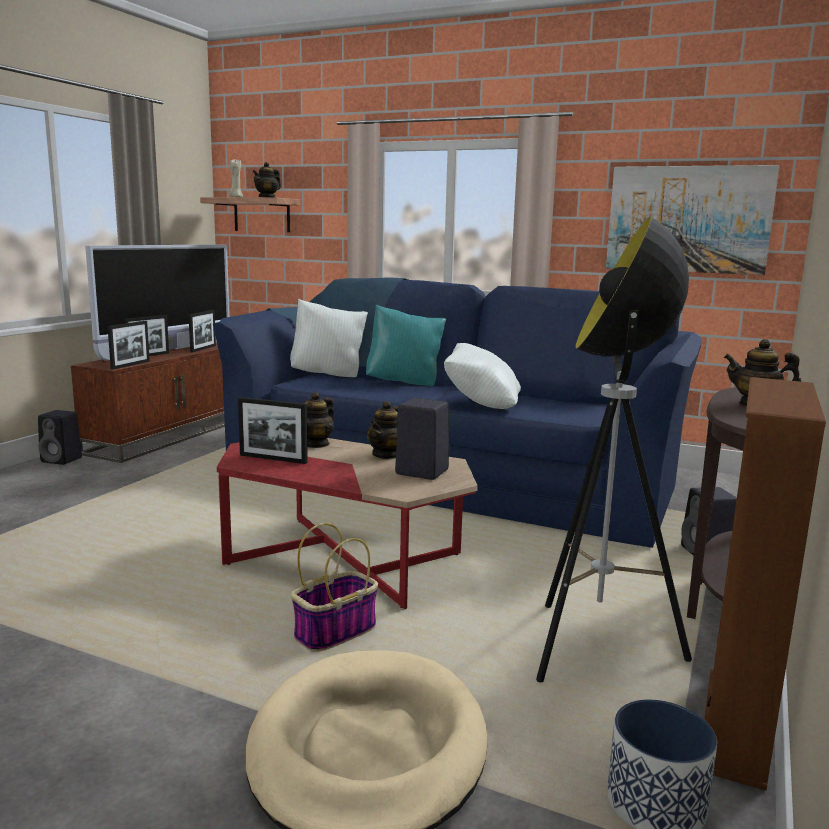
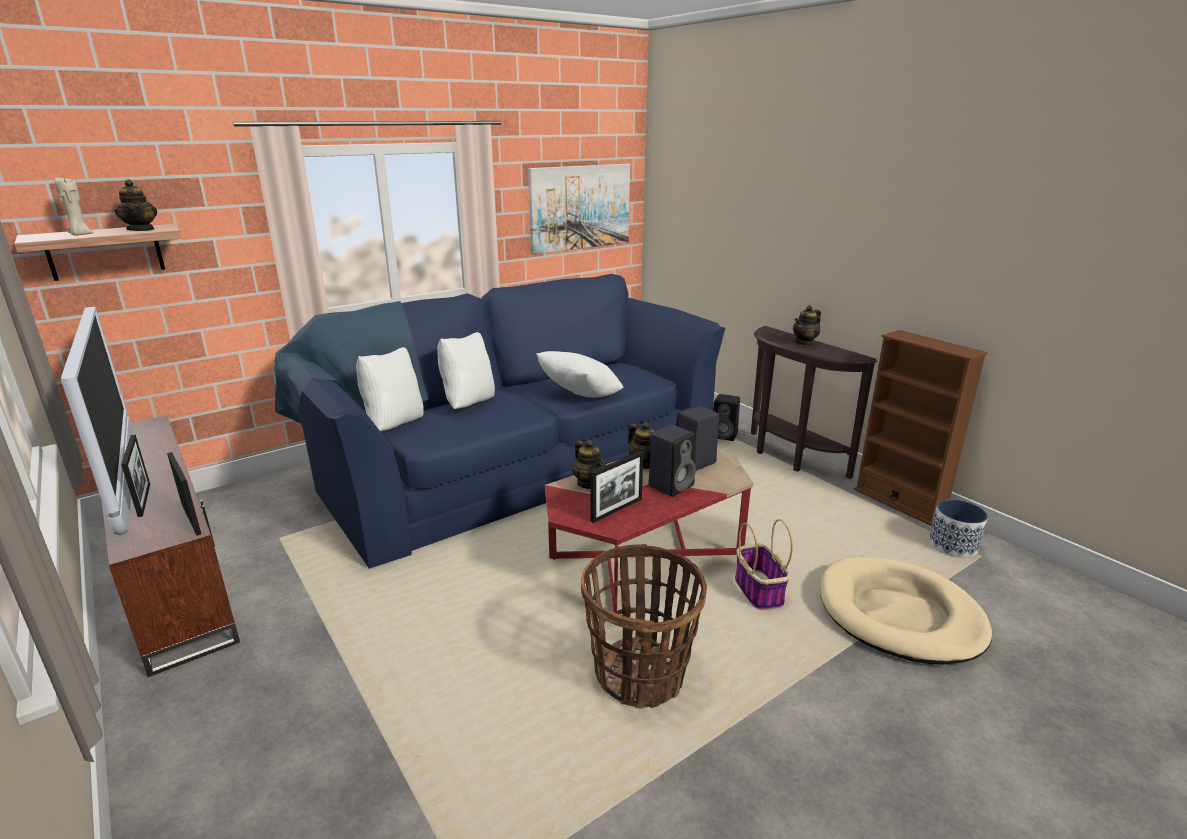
camera: 60 degrees left, 10 degrees up
black speaker [38,410,82,465] -> black speaker moved to [648,425,696,497]
picture frame [188,310,216,352] -> none
turquoise pillow [366,304,446,386] -> white pillow [437,332,495,409]
floor lamp [536,216,692,682] -> none
none -> basket [581,544,707,709]

